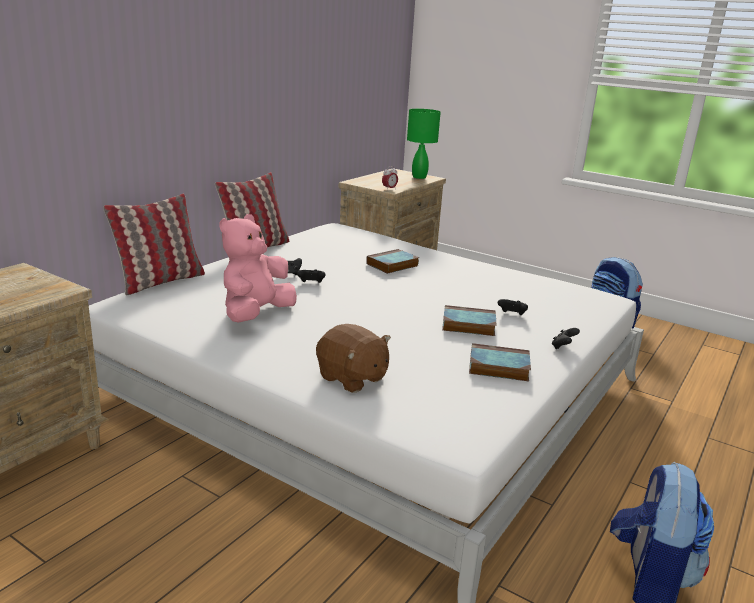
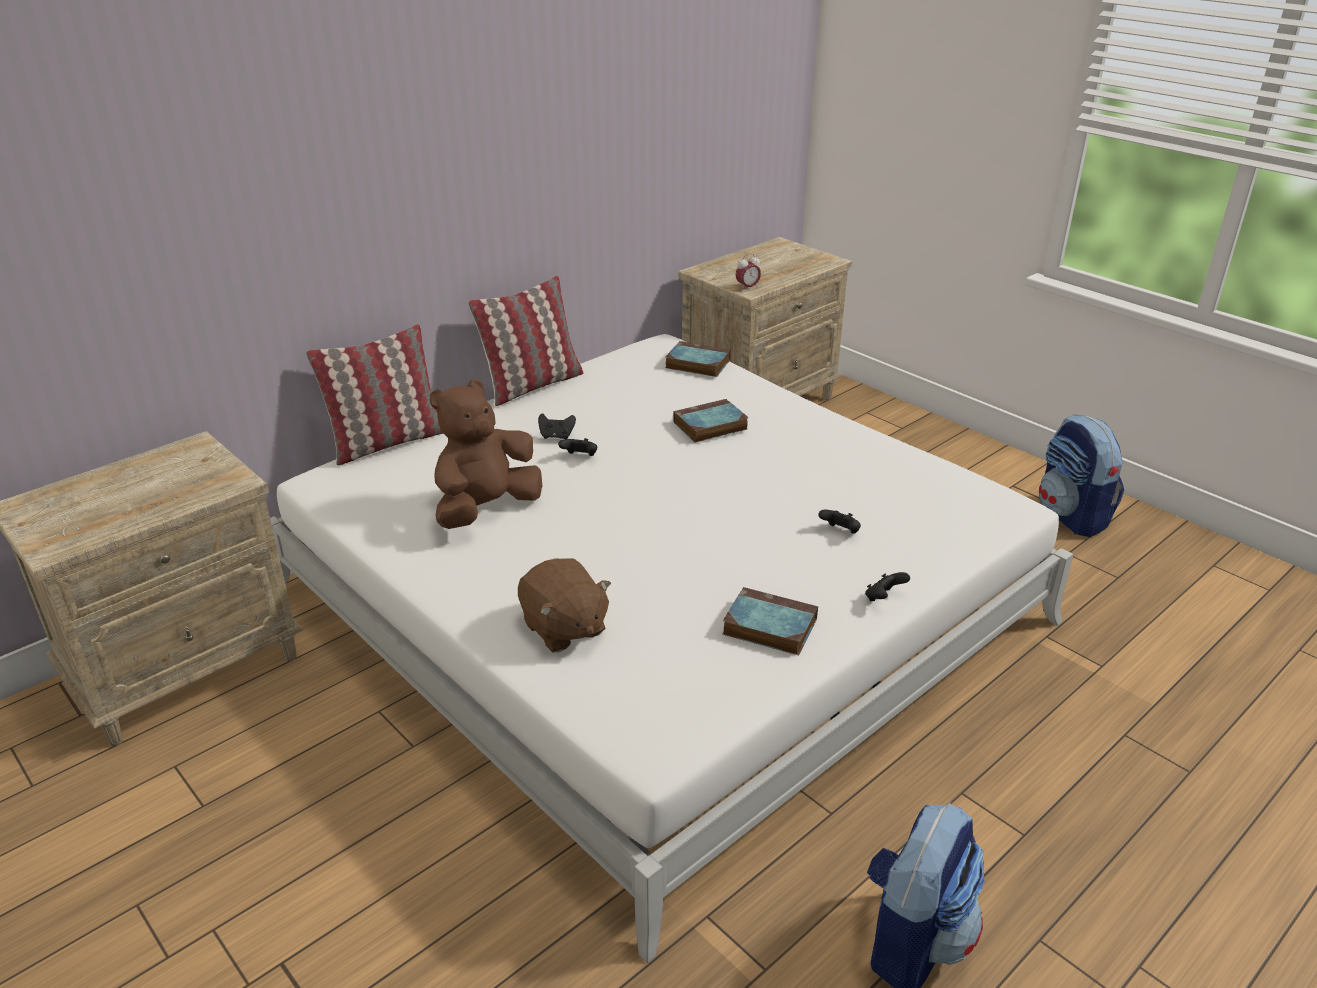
camera: 15 degrees right, 10 degrees up
pink plush toy [219,214,297,323] -> brown plush toy [430,379,542,529]
green table lamp [407,109,441,179] -> none
book [442,305,497,336] -> book moved to [665,341,731,377]

